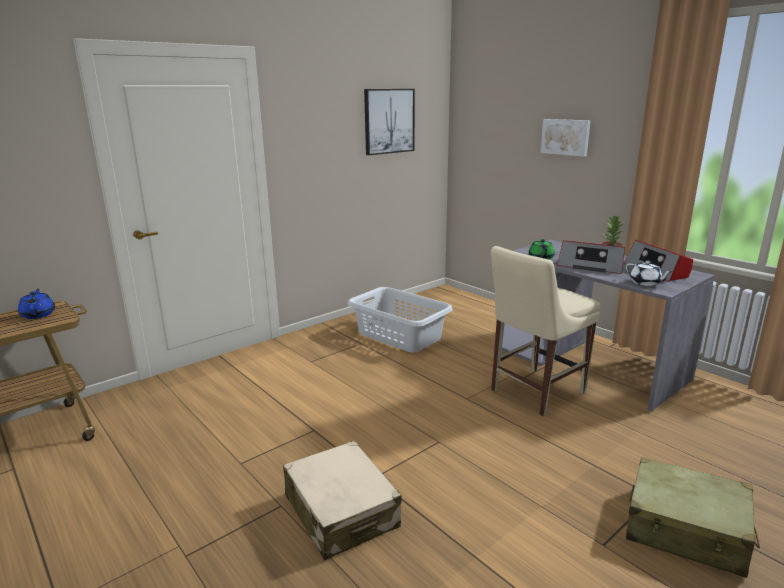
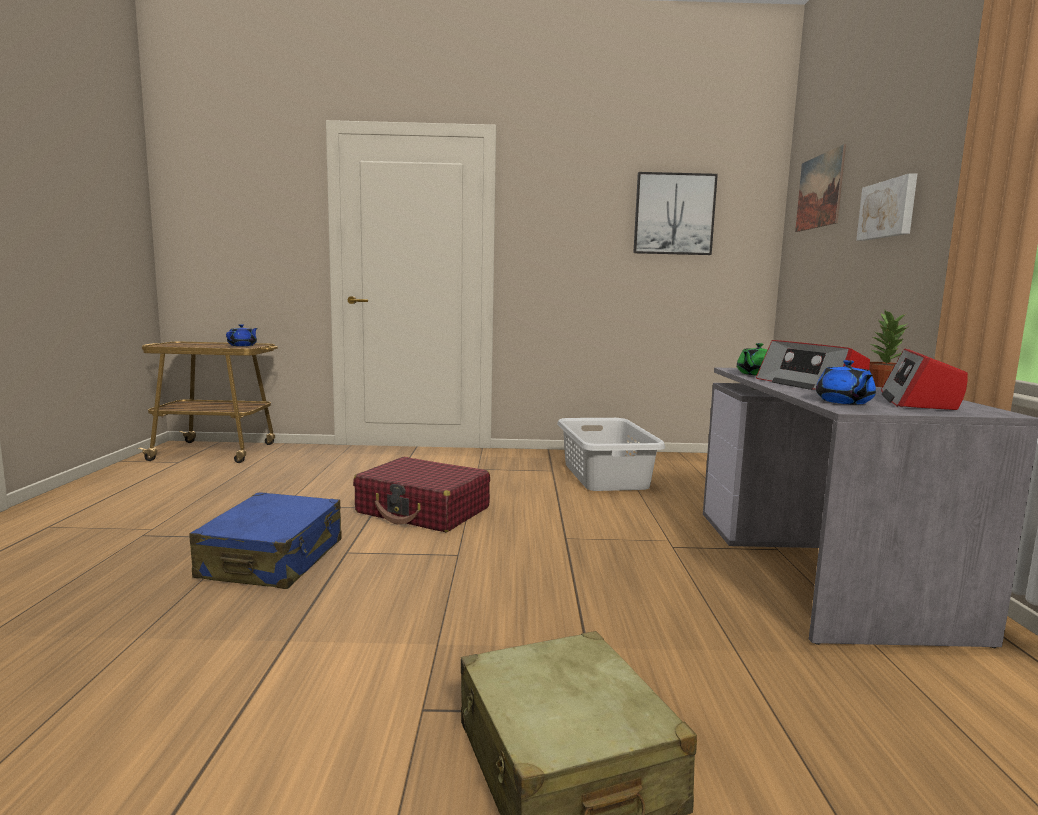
camera: 40 degrees right, 10 degrees down
beige suitcase [283,441,402,560] -> blue suitcase [189,492,341,589]
beige chair [491,246,600,416] -> none
white teapot [626,261,673,286] -> blue teapot [816,360,876,404]
none -> red suitcase [353,457,490,532]
none -> picture [795,144,846,232]

